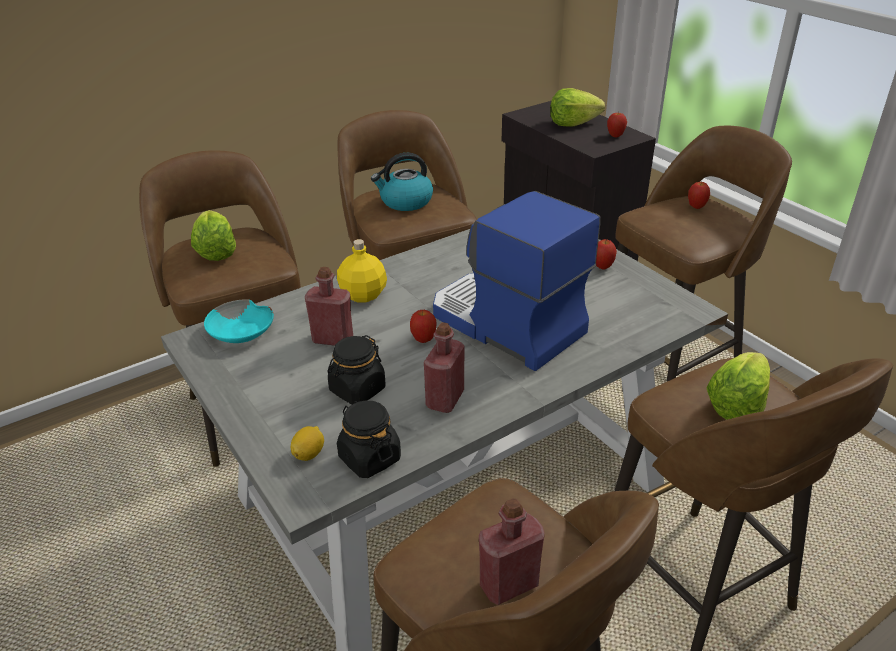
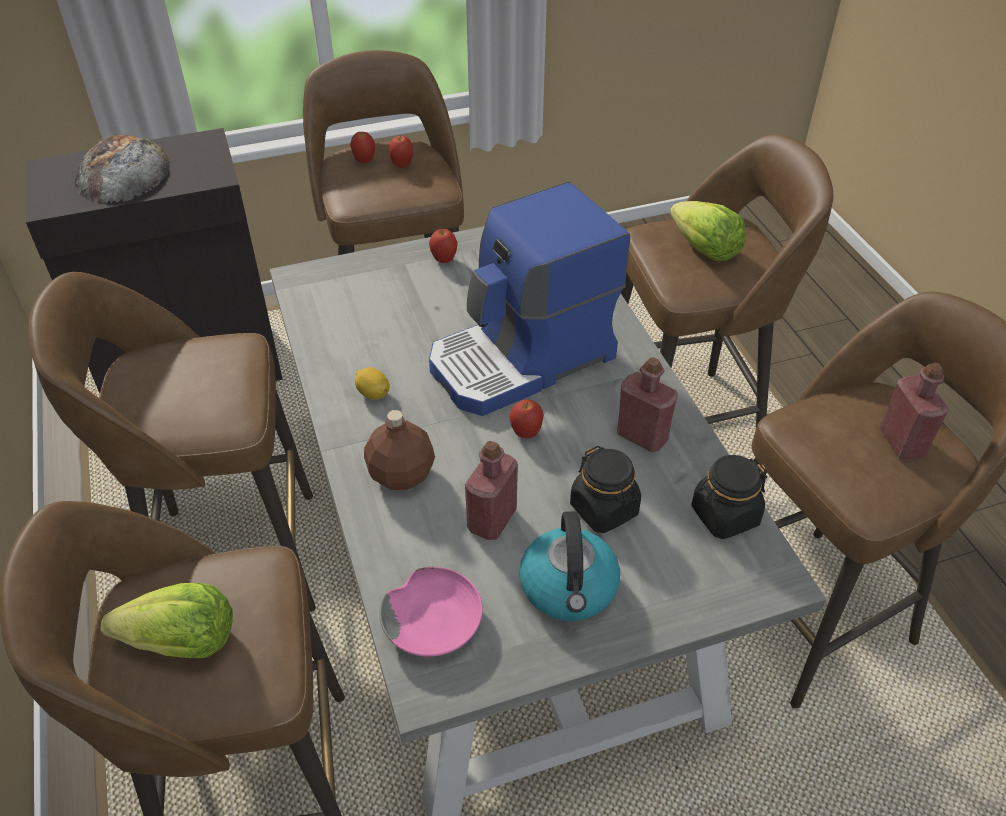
camera: 75 degrees left, 10 degrees up
turquoise bowl [204,299,274,343] -> pink bowl [379,567,482,657]
lemon [291,426,324,461] -> lemon moved to [355,367,389,399]
yellow bottle [337,239,387,302] -> brown bottle [364,410,435,490]
kettle [371,153,433,211] -> kettle moved to [519,511,620,621]
lettuce [550,88,605,127] -> bread [74,135,170,203]
apple [607,111,627,137] -> apple moved to [389,136,413,168]

